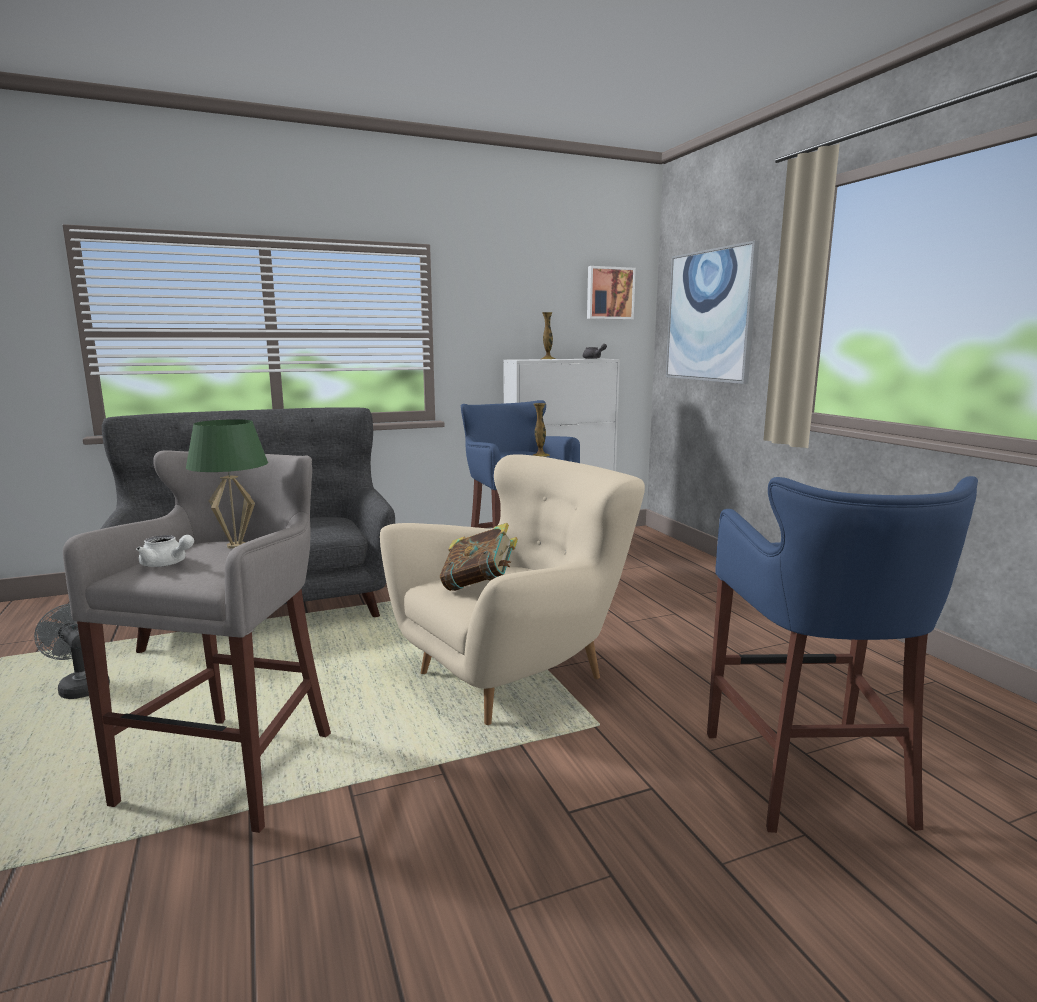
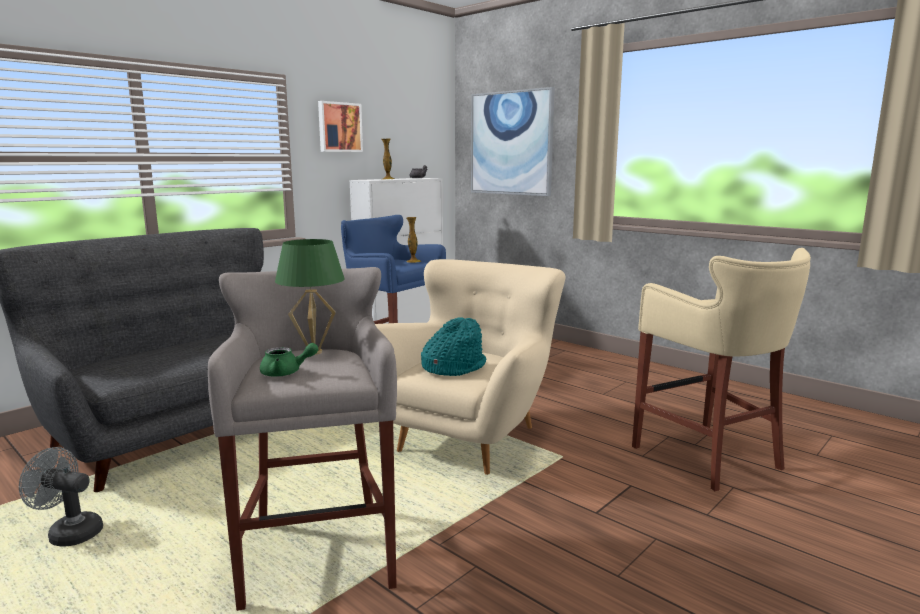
camera: 25 degrees left, 0 degrees up
white teapot [136,535,194,567] -> green teapot [260,343,318,377]
book [440,523,518,591] -> turquoise hat [421,317,486,376]
picture [587,266,636,319] -> picture moved to [318,101,363,152]
blue stool [707,476,978,833] -> beige stool [632,248,811,491]

